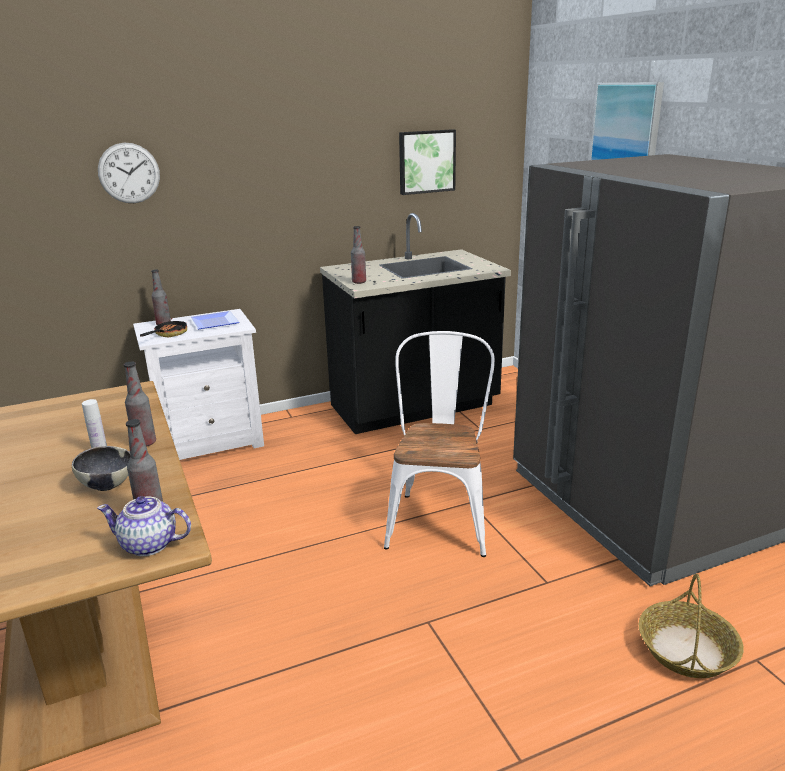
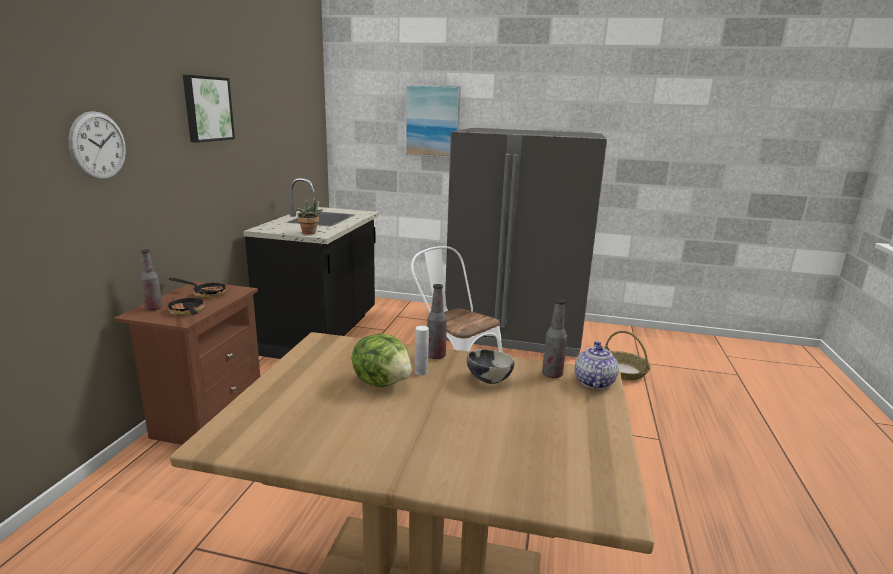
camera: 55 degrees left, 5 degrees down
teapot [97,496,191,556] -> teapot turned 150 degrees clockwise [575,341,619,389]
white nightstand [133,309,264,460] -> brown nightstand [113,281,260,445]
plate [190,311,239,329] -> frying pan [169,278,227,298]
bottle [351,226,366,284] -> potted plant [296,195,323,235]
picture [399,129,456,195] -> picture moved to [183,75,235,143]
none -> lettuce [352,334,412,387]

